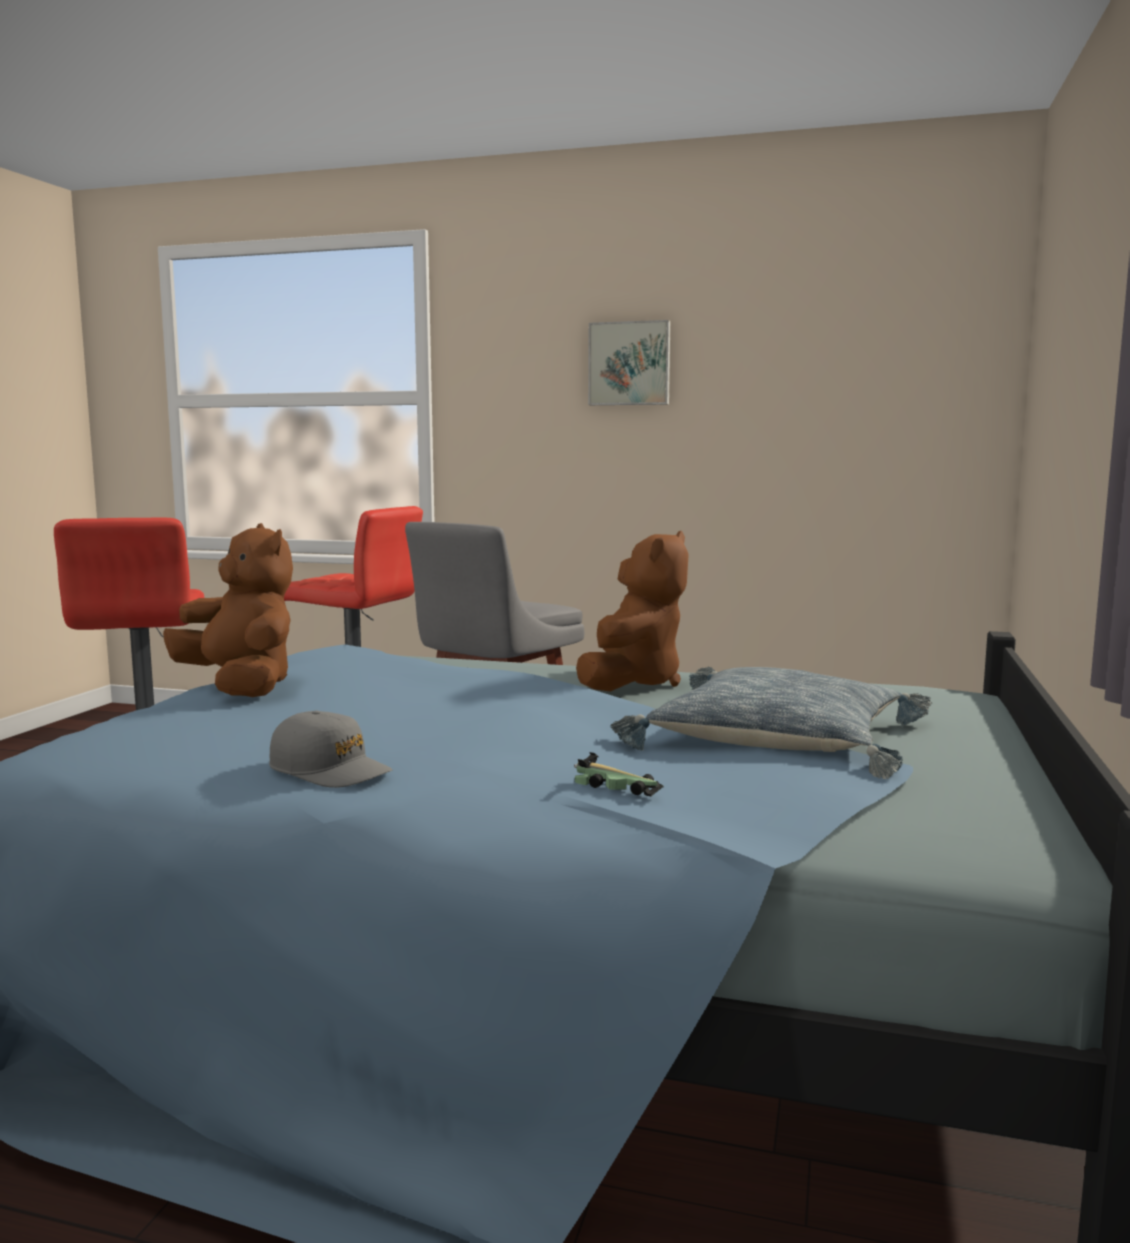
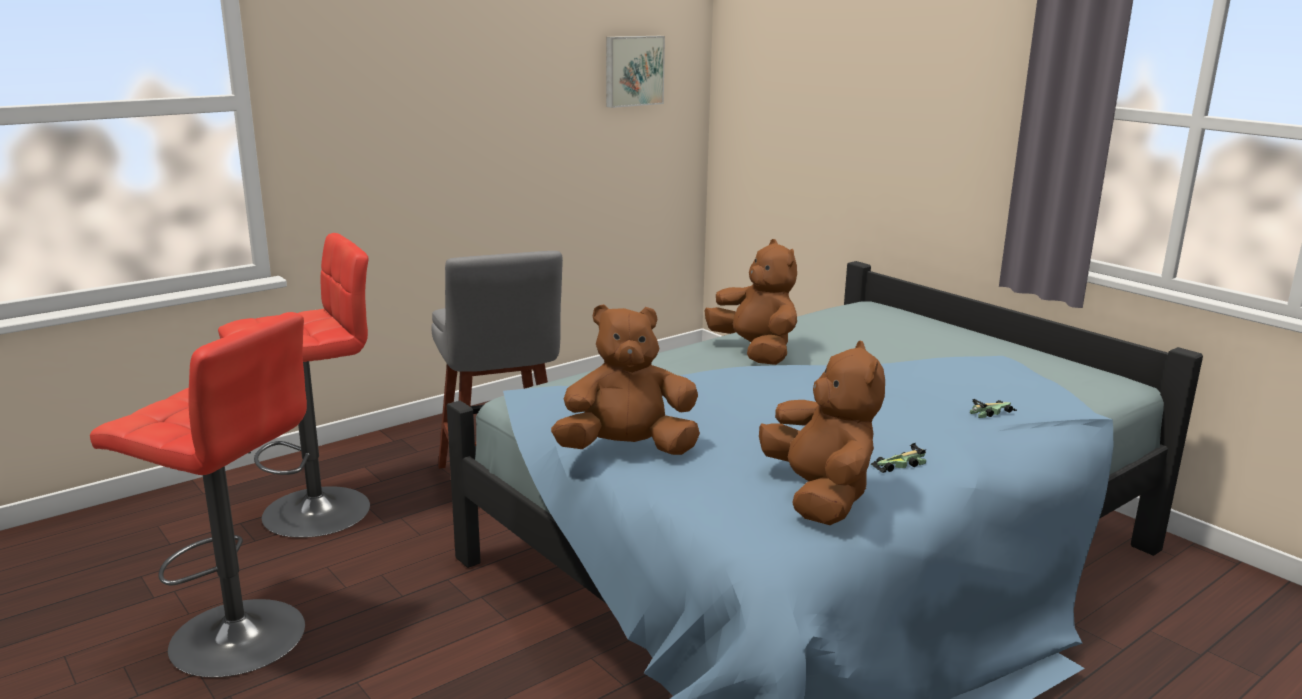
camera: 55 degrees left, 10 degrees up
grey cap [269,710,393,788] -> toy car [870,443,926,473]
picture [588,320,670,405] -> picture moved to [606,36,665,108]
pillow [610,667,933,779] -> none
none -> brown plush toy [759,340,885,525]

